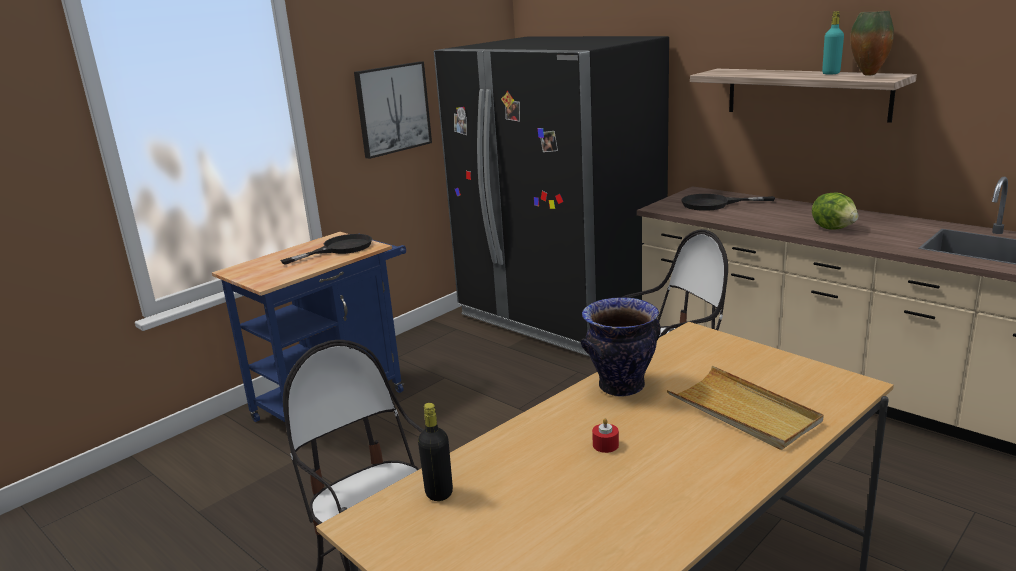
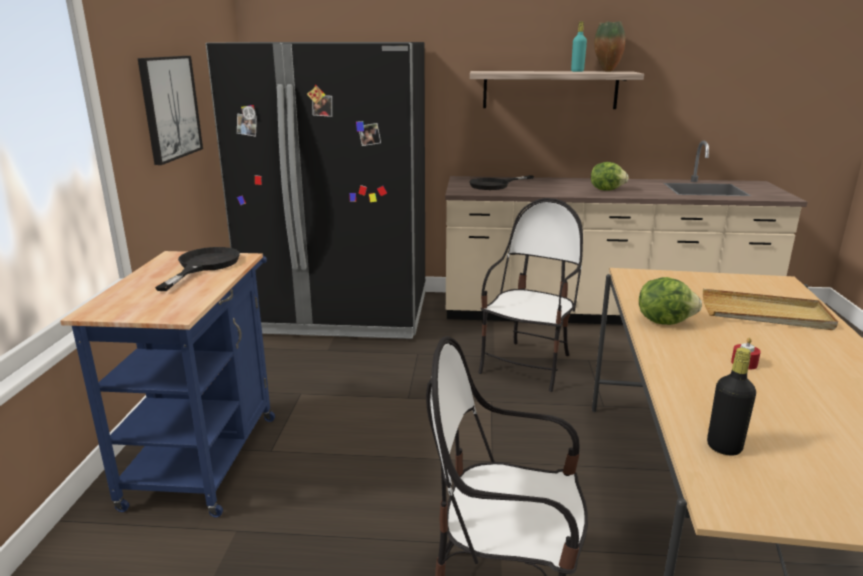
camera: 40 degrees left, 0 degrees up
vase [581,297,661,397] -> lettuce [639,277,702,325]

